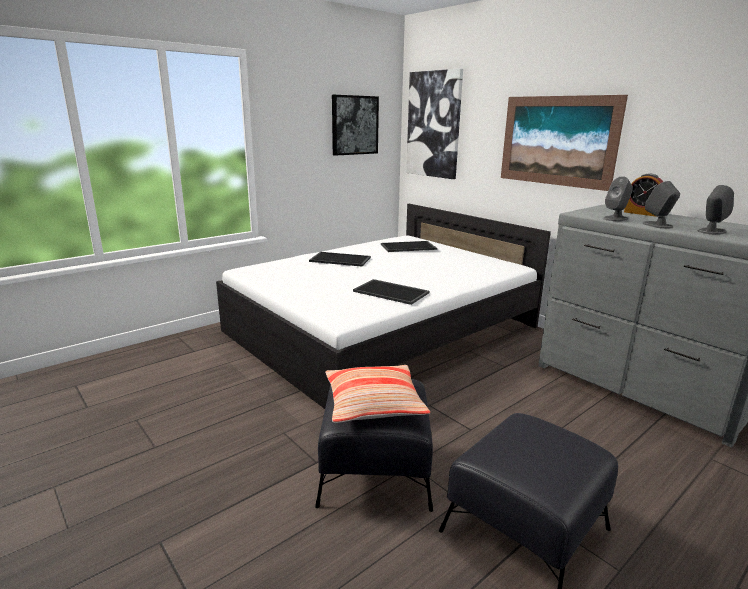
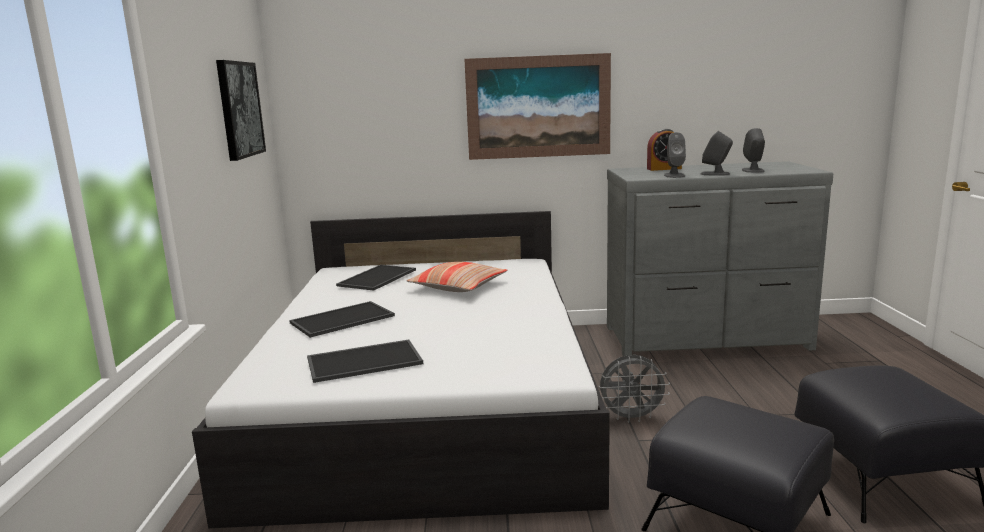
camera: 50 degrees left, 5 degrees down
pillow [325,365,430,423] -> pillow moved to [406,262,507,292]
tray [353,279,430,305] -> tray moved to [307,340,423,383]
picture [406,69,463,179] -> none
none -> grey fan [599,355,670,423]

